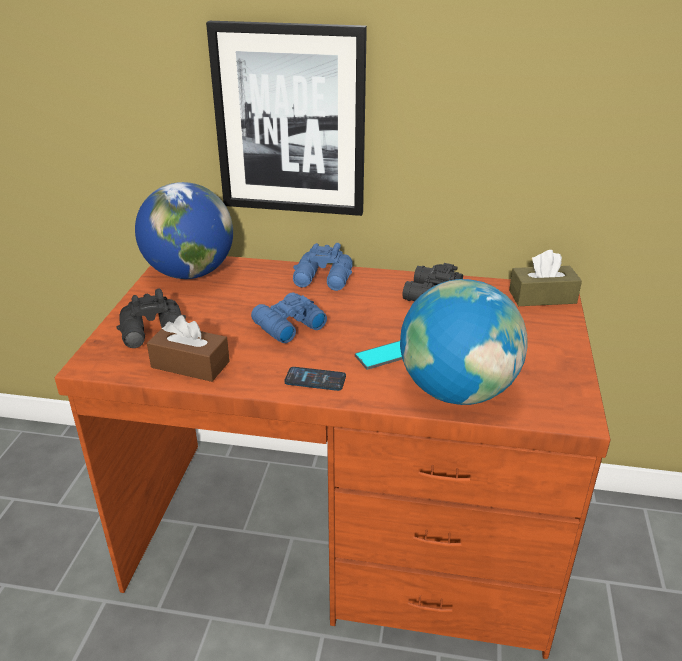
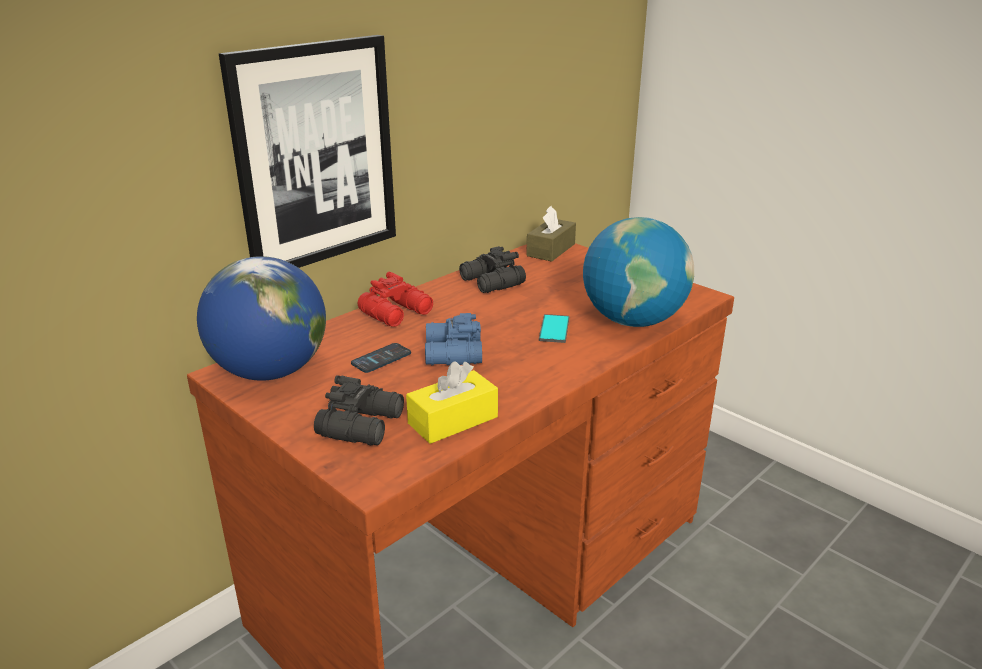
camera: 55 degrees left, 5 degrees down
brown tissue box [147,315,230,382] -> yellow tissue box [406,361,498,444]
phone [284,367,346,391] -> phone moved to [351,343,411,373]
blue binoculars [293,243,353,291] -> red binoculars [358,272,433,327]

